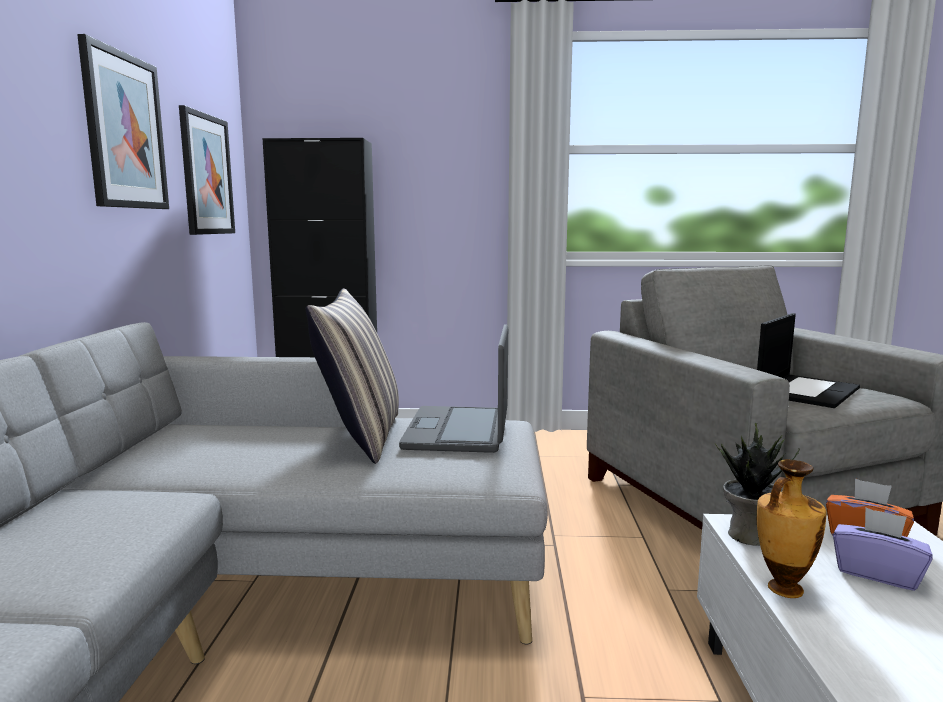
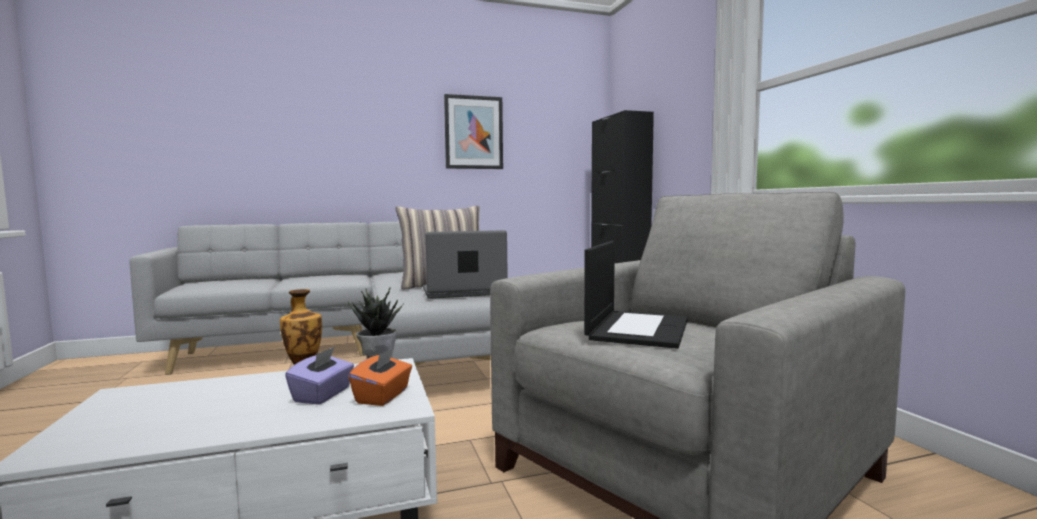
camera: 70 degrees right, 5 degrees down
picture [179,105,235,235] -> none
laptop [757,313,860,408] -> laptop turned 90 degrees counterclockwise [584,241,688,349]

